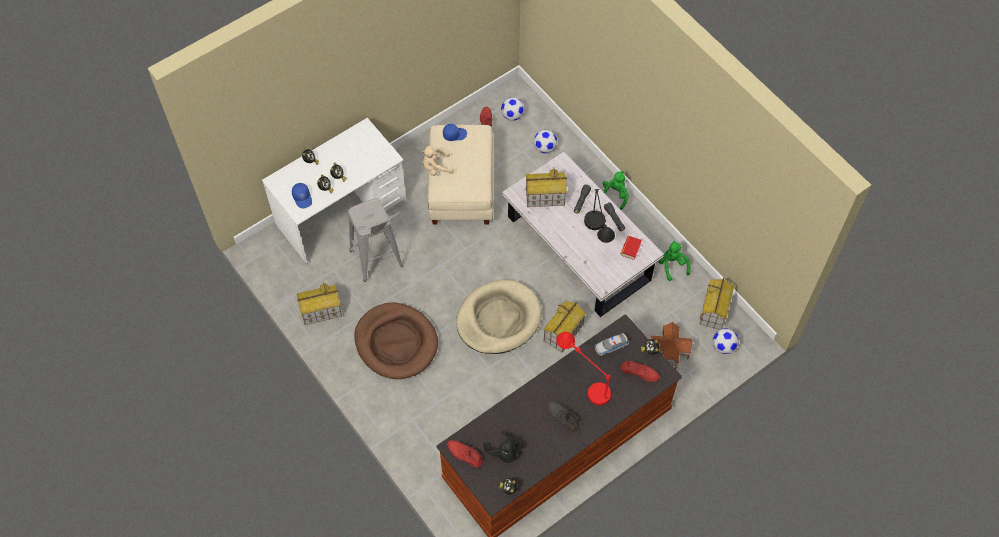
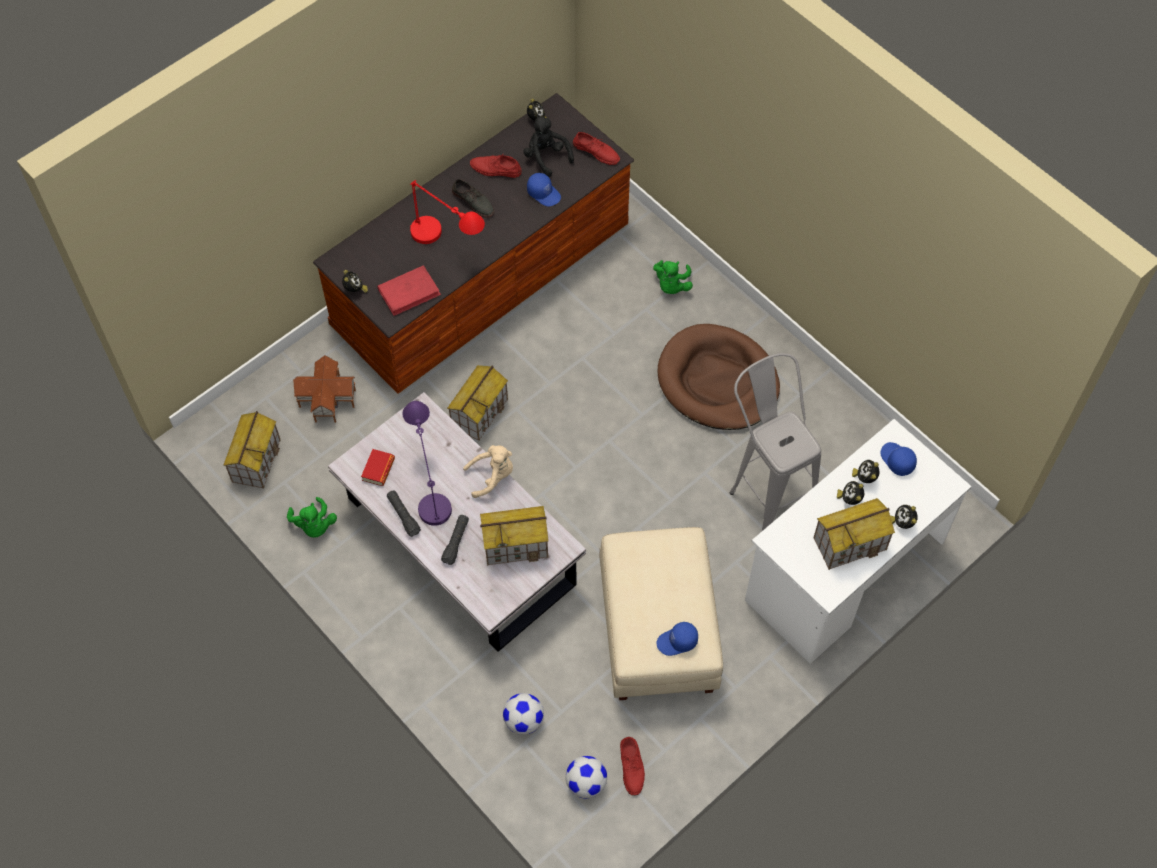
camera: 175 degrees right, 0 degrees up
toy house [297,282,342,325] -> toy house moved to [814,498,895,570]
beige plush toy [422,146,454,176] -> beige plush toy moved to [463,445,513,498]
beige dog bed [456,280,542,354] -> none
black table lamp [584,189,615,243] -> purple table lamp [403,401,452,526]
toy car [594,333,629,356] -> red book [377,265,441,316]
green plush toy [603,171,629,210] -> green plush toy moved to [653,260,693,294]
red shoe [620,361,660,382] -> red shoe moved to [470,154,522,178]
football [713,328,739,354] -> none
none -> blue cap [527,173,561,207]

